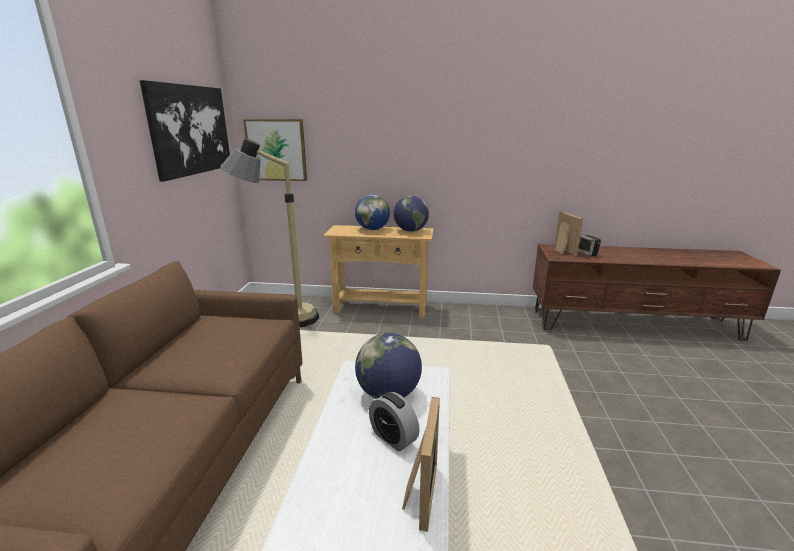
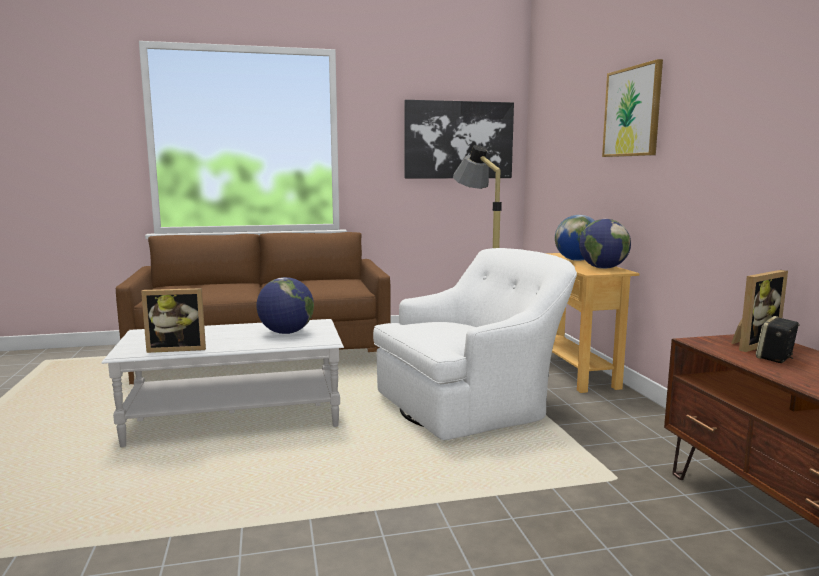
camera: 70 degrees right, 10 degrees down
picture [243,119,307,181] -> picture moved to [602,59,663,157]
alarm clock [369,392,420,451] -> none
none -> white armchair [373,248,577,441]

